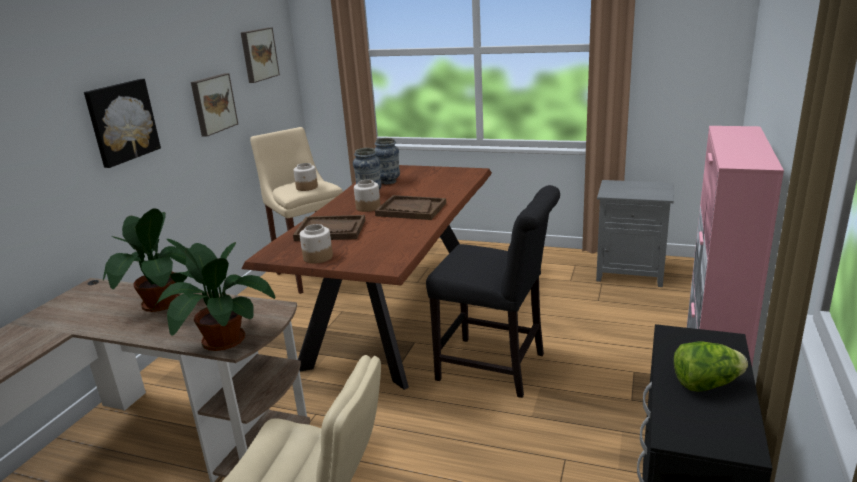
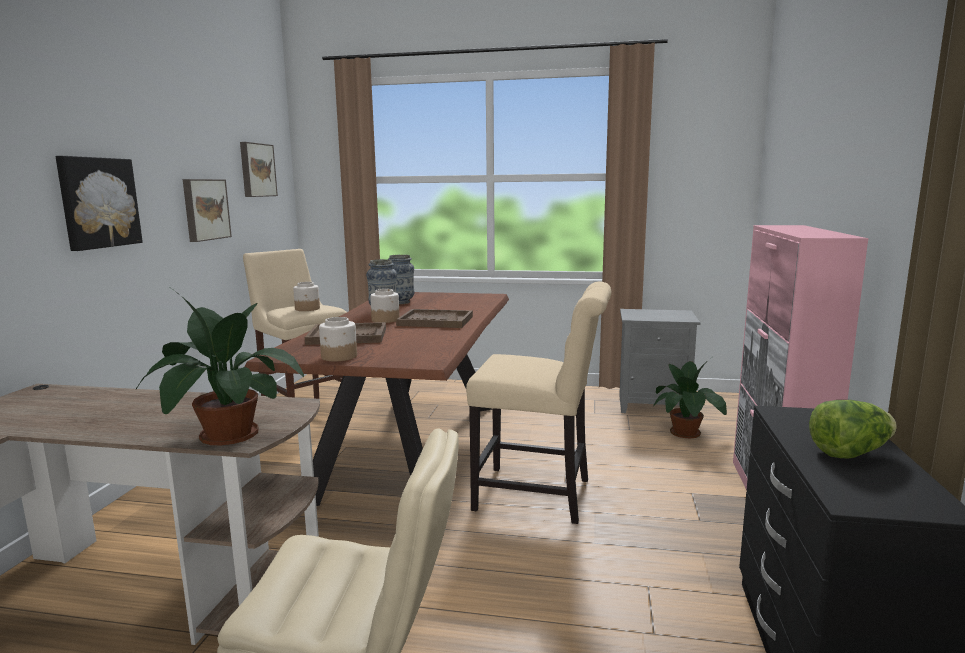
camera: 10 degrees left, 10 degrees down
potted plant [103,208,190,312] -> potted plant moved to [653,357,727,438]
black chair [426,185,560,398] -> beige chair [466,281,611,524]

